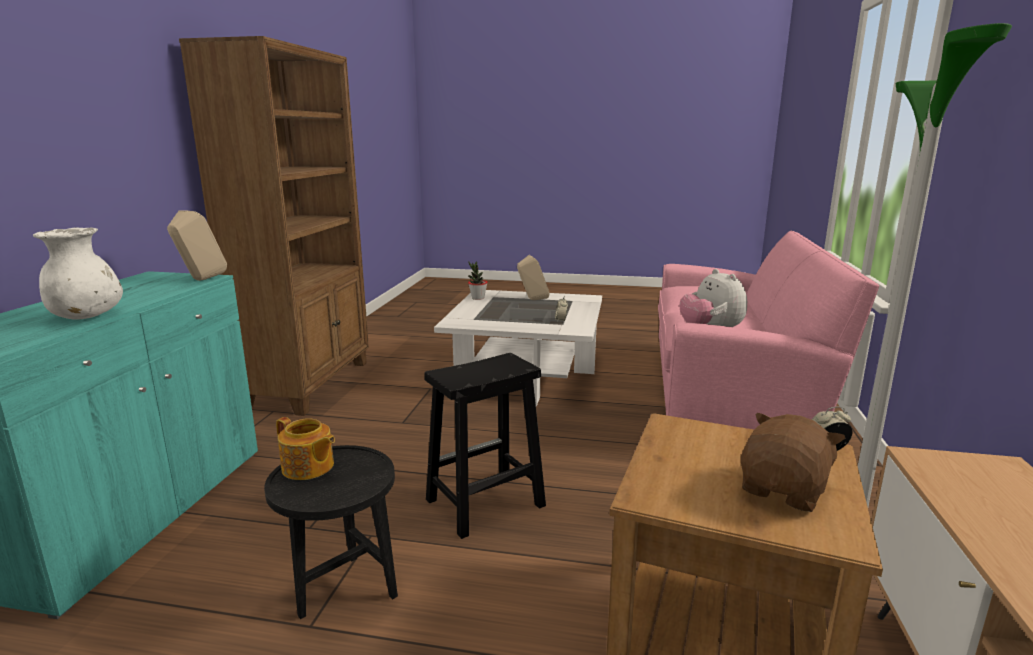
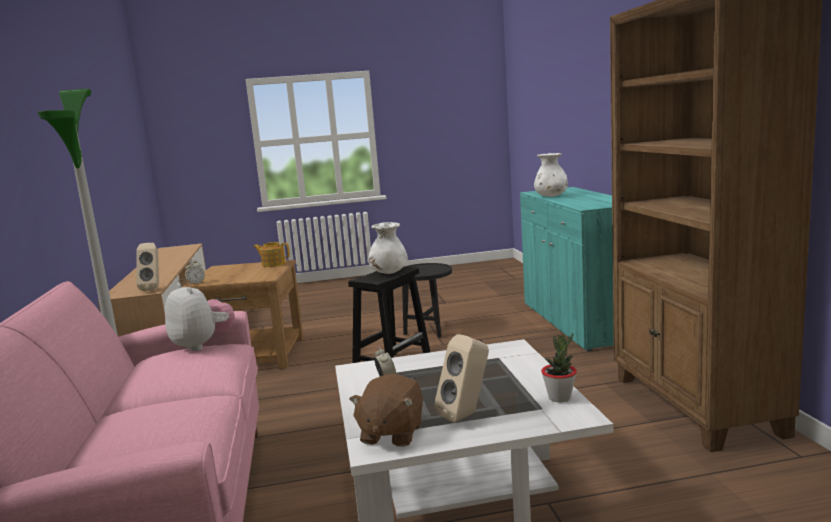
camera: 160 degrees right, 5 degrees down
beige speaker [167,210,227,281] -> beige speaker moved to [136,243,159,291]
teapot [276,417,335,480] -> teapot moved to [253,242,290,267]
brown plush toy [741,413,845,512] -> brown plush toy moved to [349,374,423,447]
none -> white vase [368,222,408,274]

